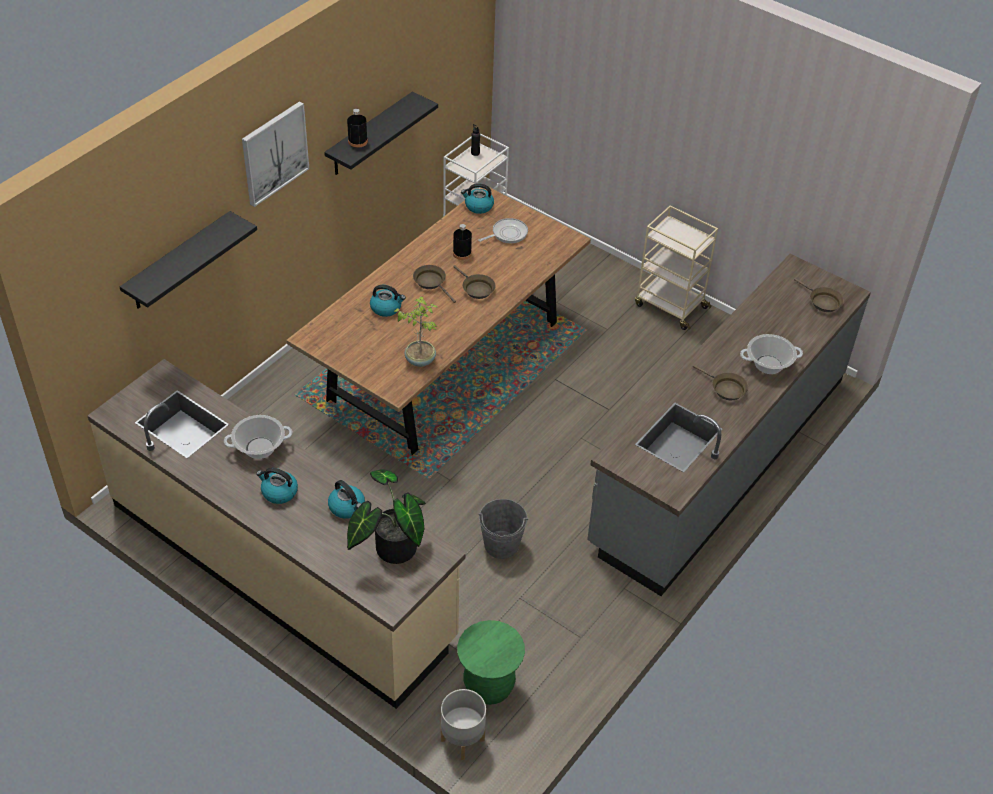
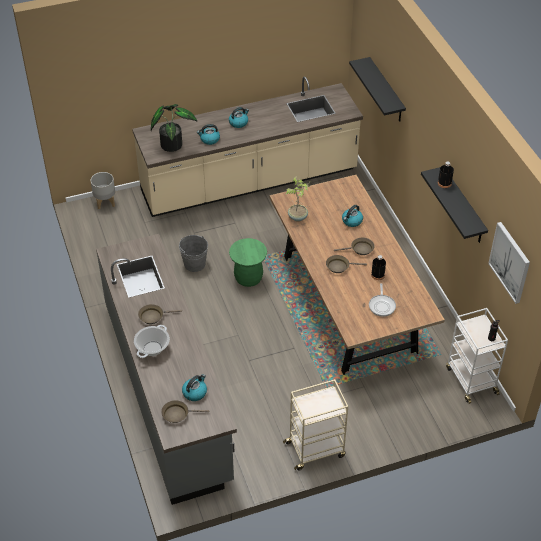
camera: 125 degrees right, 0 degrees up
cooking pot [224,415,293,459] -> none
picture [242,101,309,207] -> picture moved to [488,222,530,304]
green stool [457,620,525,705] -> green stool moved to [229,238,267,287]
kettle [461,183,494,214] -> kettle moved to [182,374,207,401]

